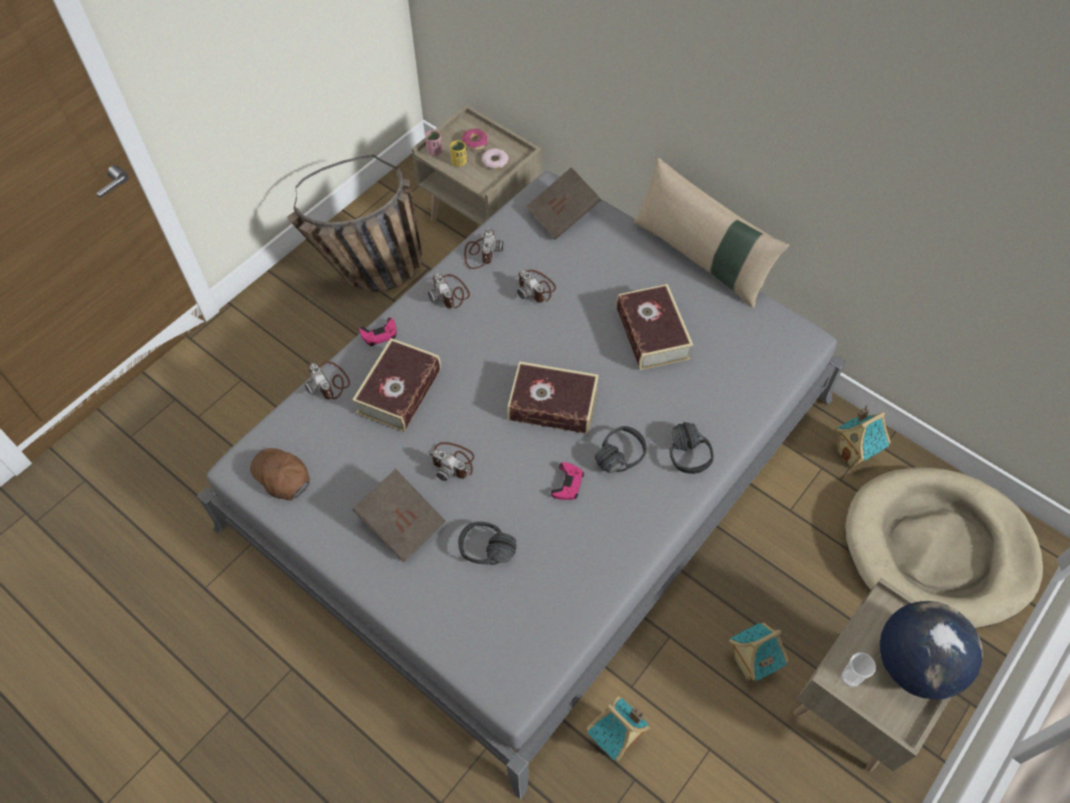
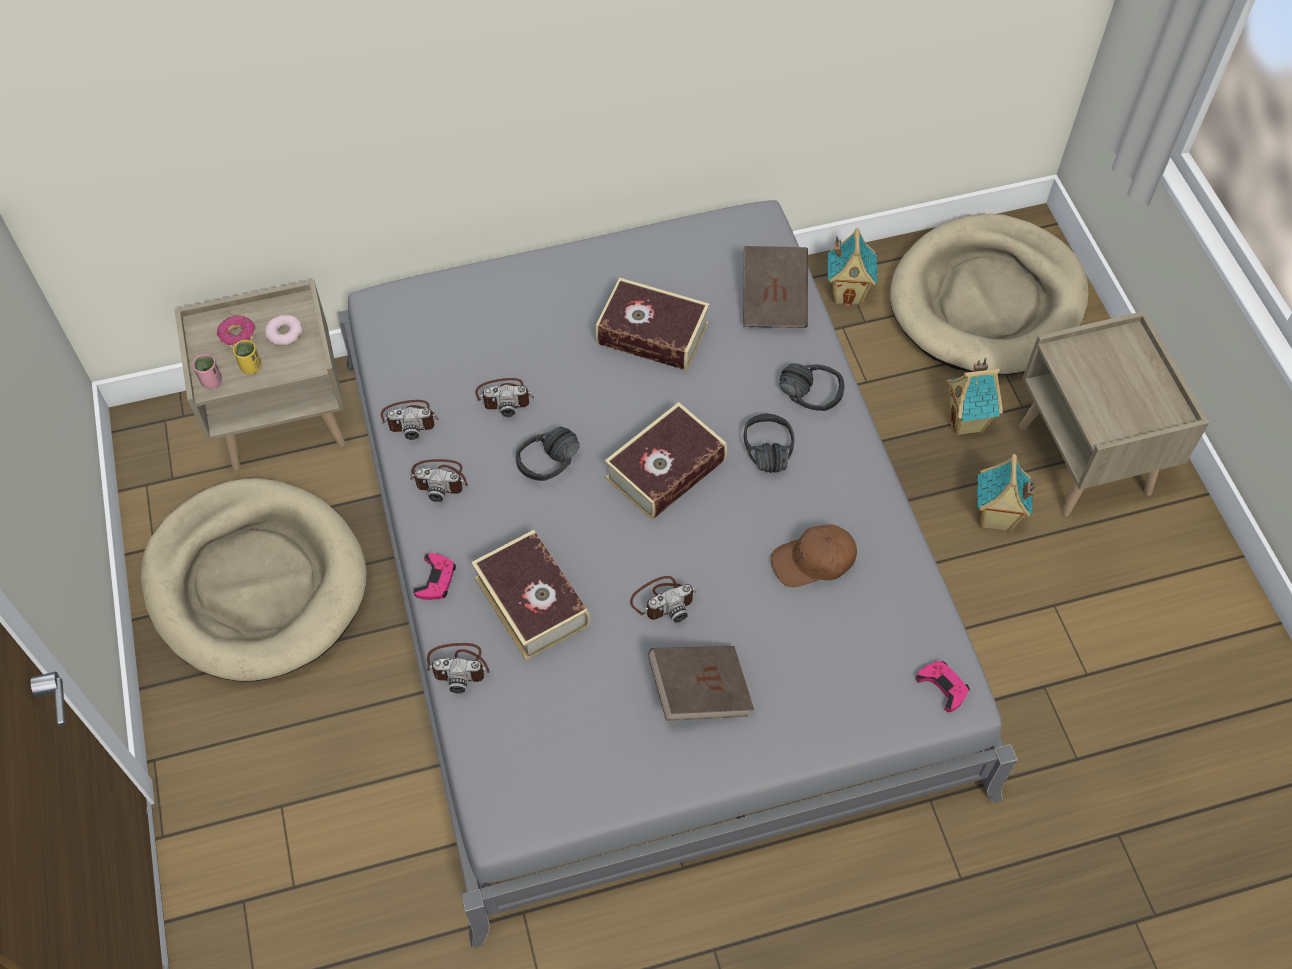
camera: 55 degrees left, 0 degrees up
brown cap [250,448,310,500] -> brown cap moved to [771,524,857,587]
basket [287,154,422,292] -> beige dog bed [141,478,367,681]
black headphones [458,521,517,565] -> black headphones moved to [516,427,580,481]
camera [464,228,504,269] -> camera turned 135 degrees clockwise [381,400,439,440]
brown book [526,167,601,240] -> brown book moved to [743,246,808,328]
pink game controller [551,462,584,500] -> pink game controller moved to [916,661,970,712]
toy house [586,696,650,761] -> toy house moved to [946,358,1003,436]
beige pillow [633,158,789,308] -> none
cup [841,652,876,687] -> none
globe [880,601,983,699] -> none

